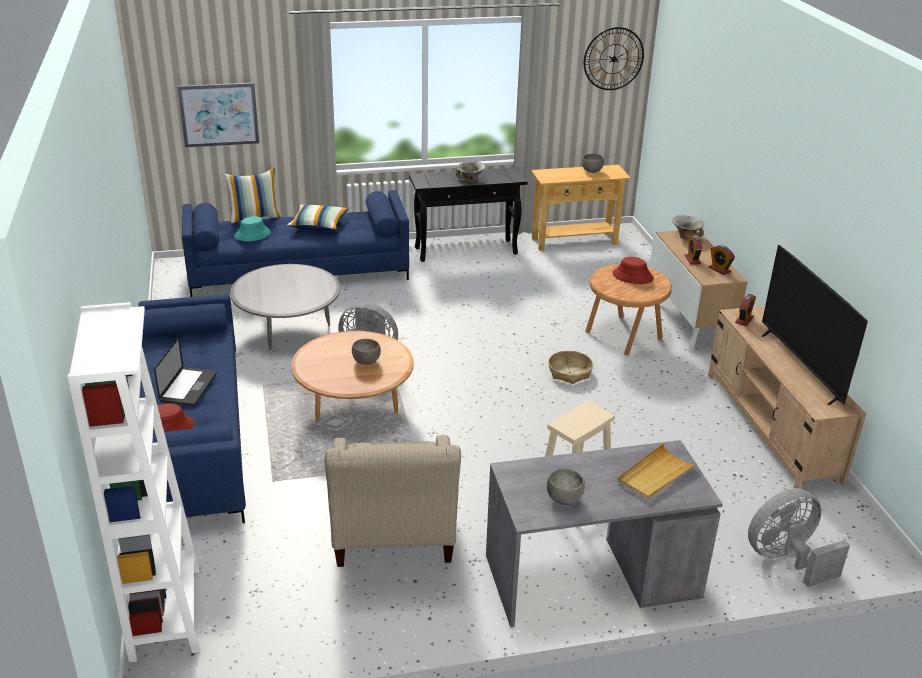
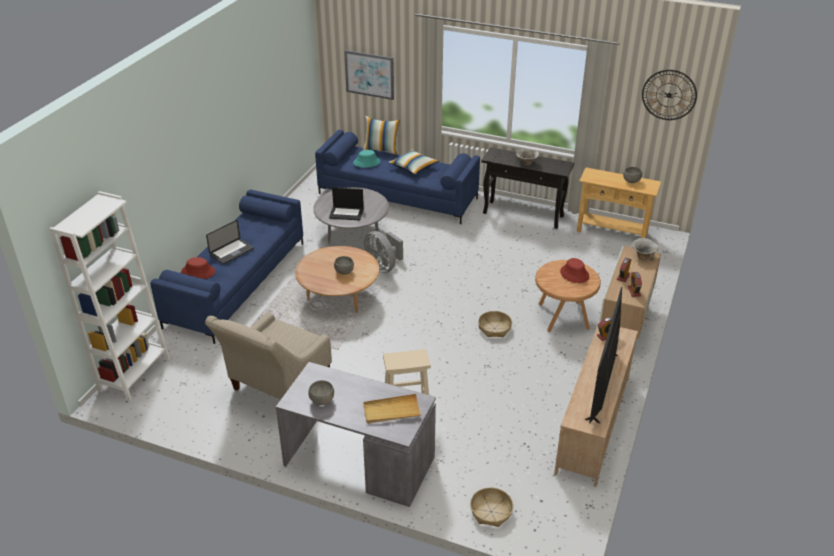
camera: 35 degrees right, 5 degrees up
grey fan [748,488,850,587] -> basket [470,487,513,527]
none -> laptop [329,187,364,221]

